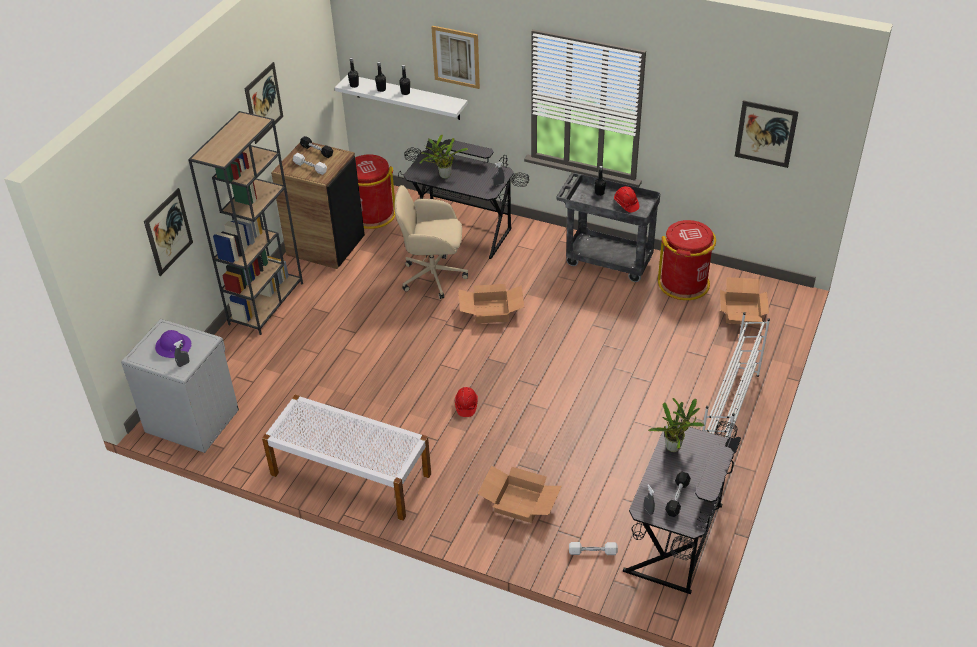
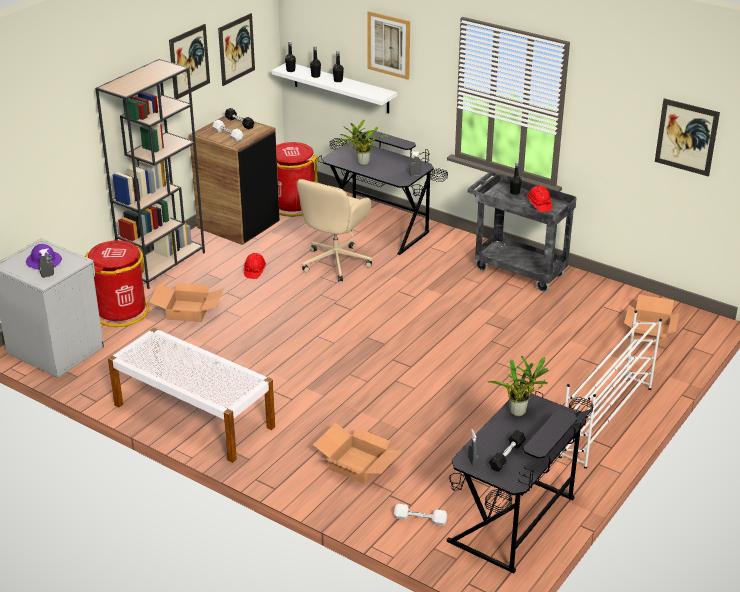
camera: 10 degrees right, 10 degrees down
picture [144,188,193,276] -> picture moved to [218,13,255,86]
beige office chair [394,185,468,299] -> beige office chair turned 75 degrees counterclockwise [297,179,372,281]
red hard hat [455,387,478,417] -> red hard hat moved to [244,253,266,279]
cardboard box [458,284,524,324] -> cardboard box moved to [149,283,224,322]
red trash can [658,220,716,300] -> red trash can moved to [85,240,149,327]

